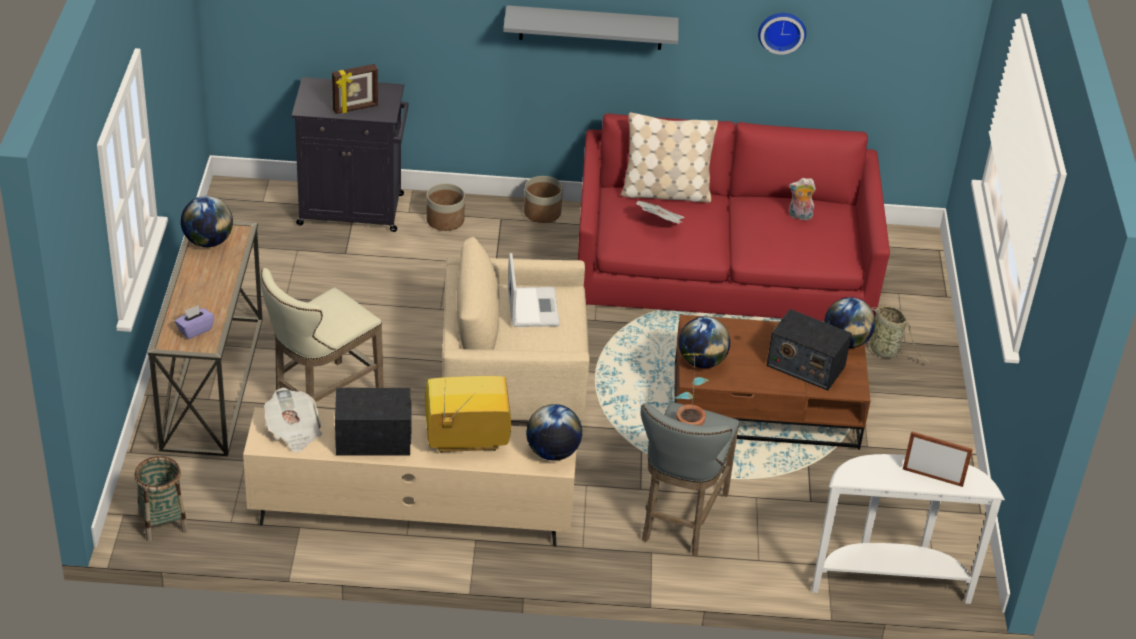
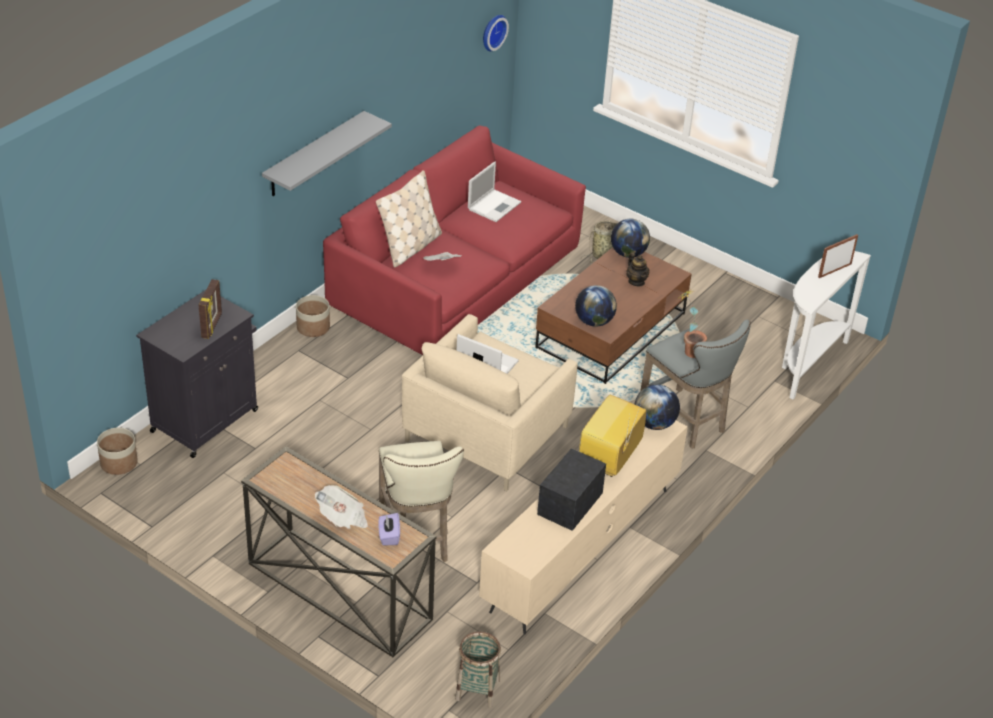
camera: 55 degrees left, 0 degrees up
globe [181,196,233,247] -> none
newspaper [264,388,322,453] -> newspaper moved to [315,485,368,529]
planter [426,183,465,231] -> planter moved to [97,428,138,475]
wall clock [758,13,806,55] -> wall clock moved to [483,15,509,51]
radio [766,309,852,391] -> teapot [627,253,650,287]
plush toy [789,178,816,220] -> laptop [468,162,521,222]

